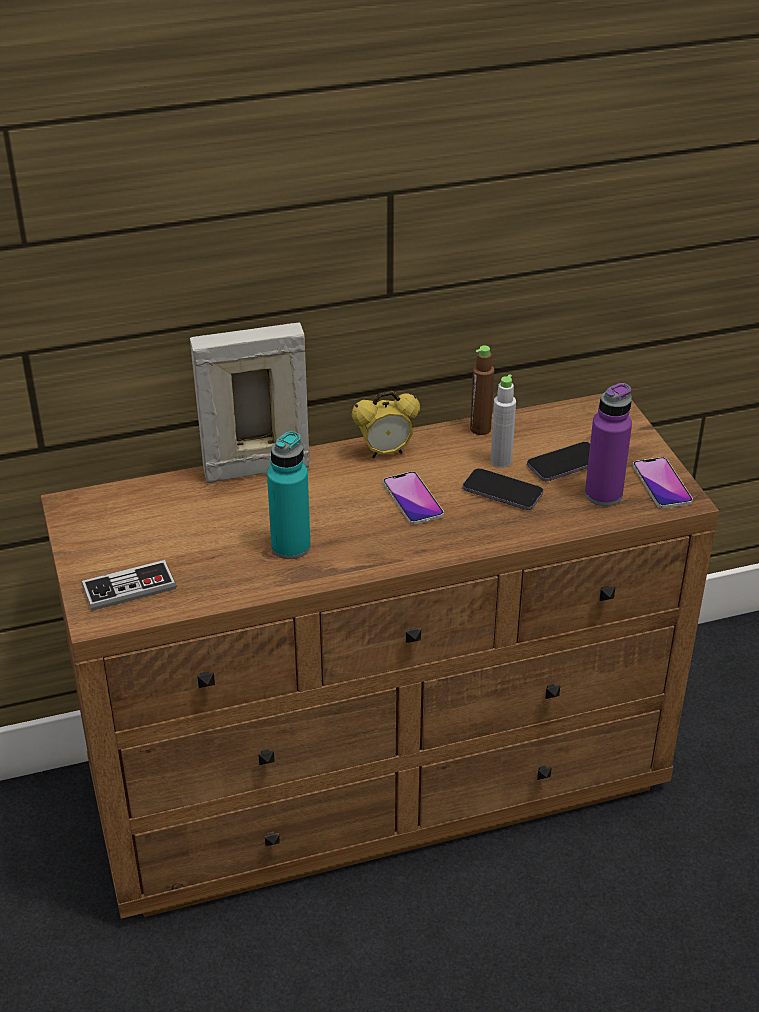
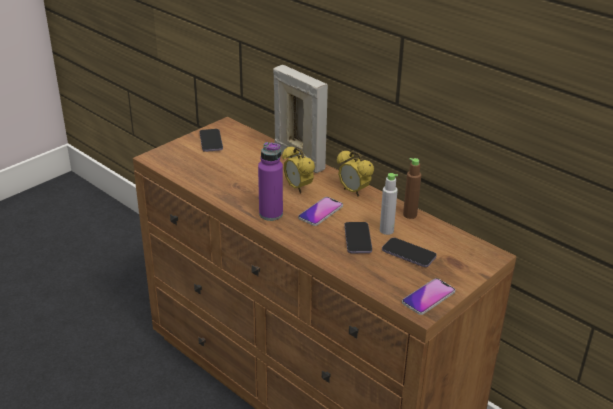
camera: 60 degrees right, 5 degrees down
game controller [81,560,176,611] -> none
turquoise bottle [267,431,311,559] -> none
purple bottle [585,383,632,506] -> purple bottle moved to [258,142,283,221]
none -> phone [200,129,223,152]
none -> alarm clock [282,146,315,193]

